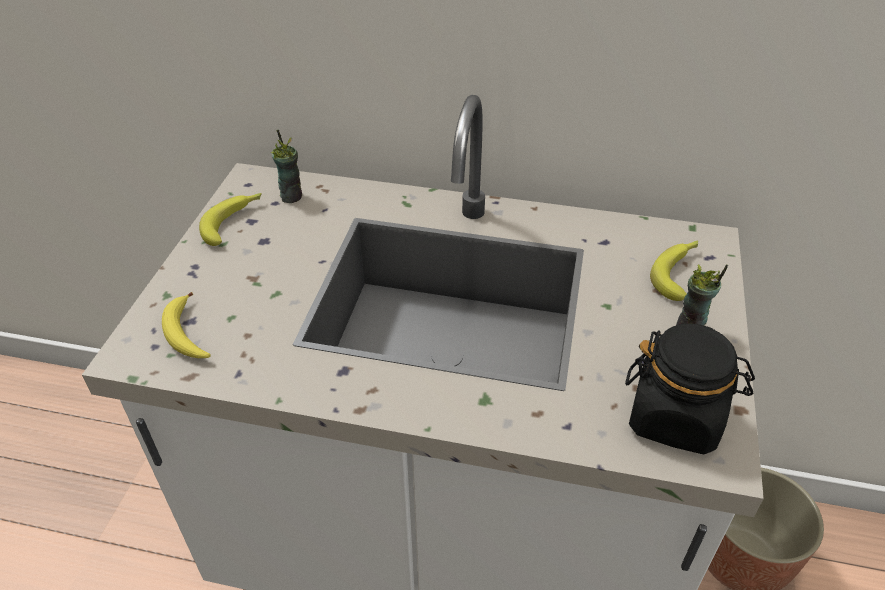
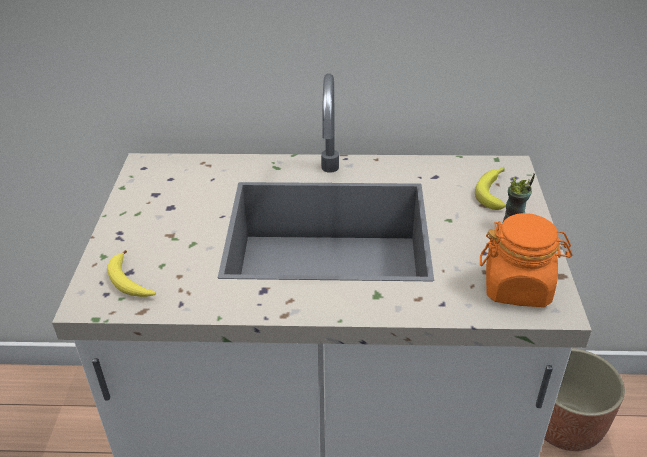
camera: 10 degrees left, 5 degrees down
banana [199,193,262,246] -> none
cup [270,129,302,203] -> none
black jar [625,323,755,454] -> orange jar [480,213,572,307]

